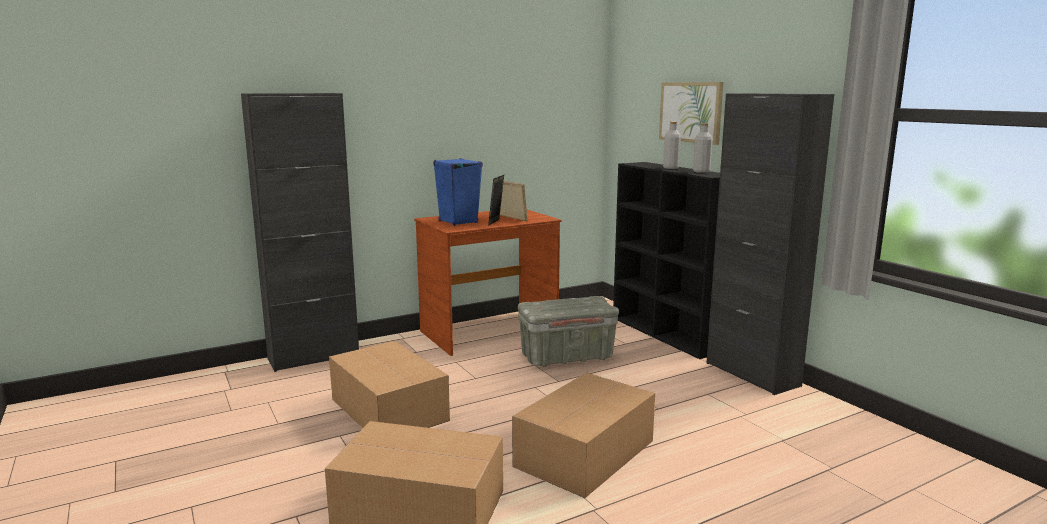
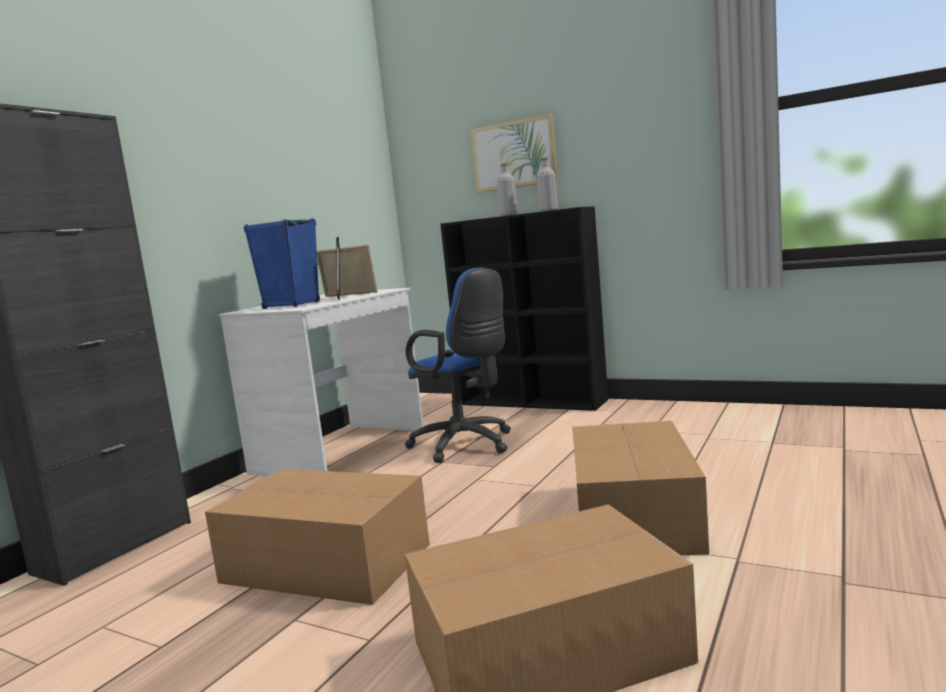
camera: 30 degrees left, 5 degrees down
brown desk [414,210,562,356] -> white desk [219,288,424,477]
grey storage box [518,296,619,367] -> blue office chair [405,267,511,463]
black cabinet [706,93,834,395] -> none

